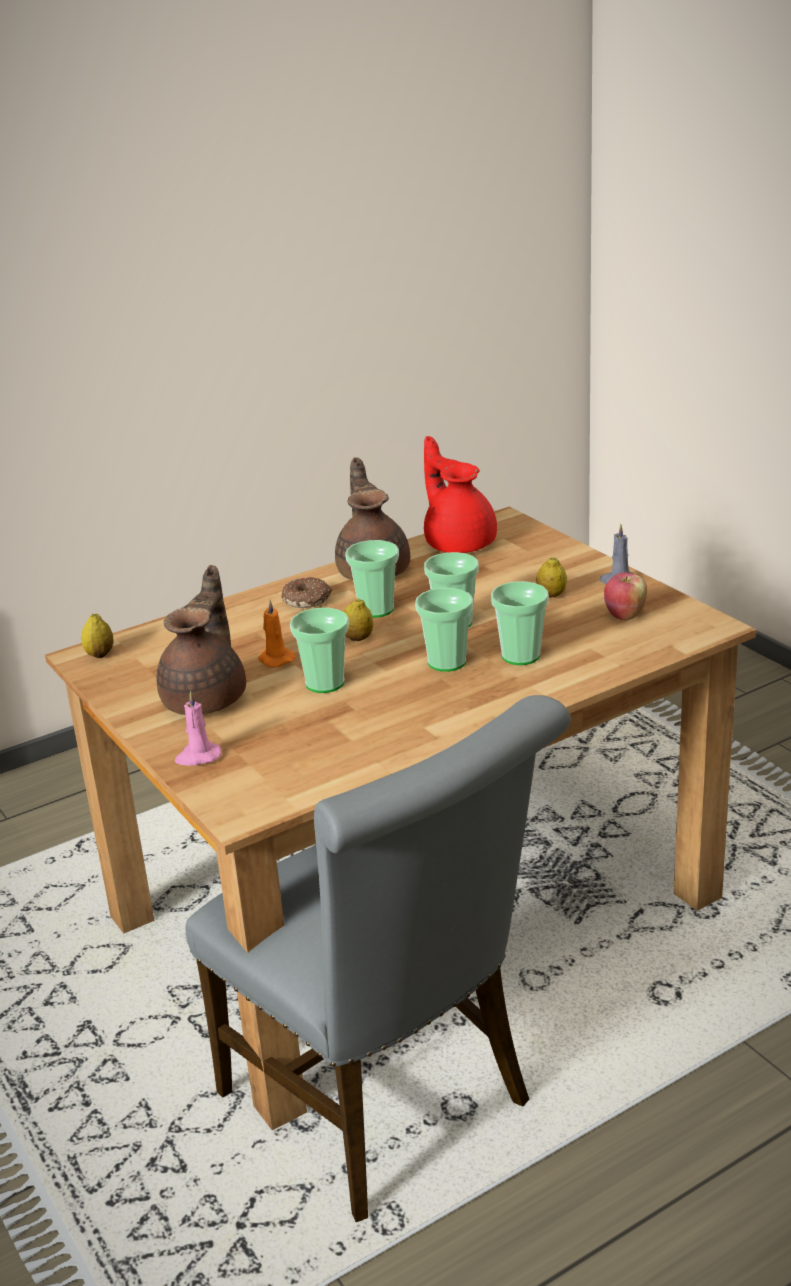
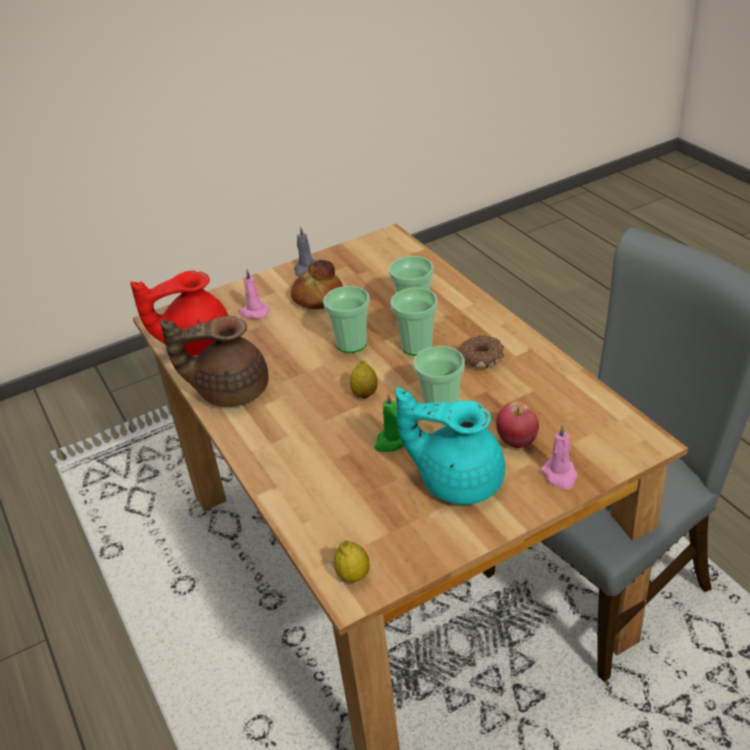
camera: 85 degrees left, 10 degrees up
brown teapot [157,565,246,715] -> turquoise teapot [395,387,505,505]
orange candle [258,599,295,667] -> green candle [374,393,404,452]
donut [281,577,332,608] -> donut moved to [460,335,504,368]
cup [345,540,399,618] -> none
lemon [536,557,567,597] -> bread [291,260,343,309]
apple [604,572,647,621] -> apple moved to [496,402,539,448]
none -> pink candle [239,269,270,319]

